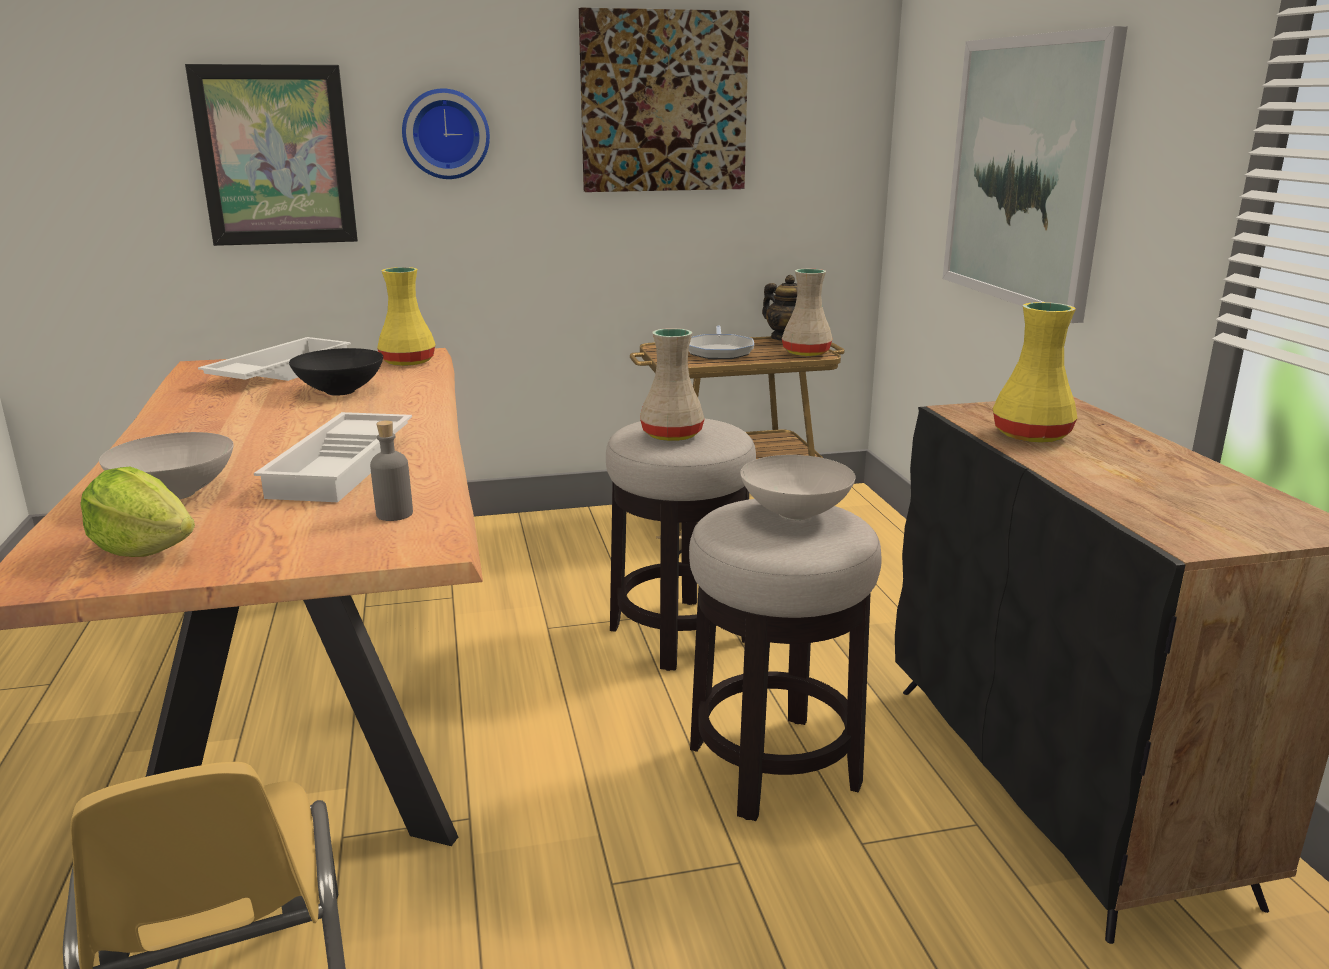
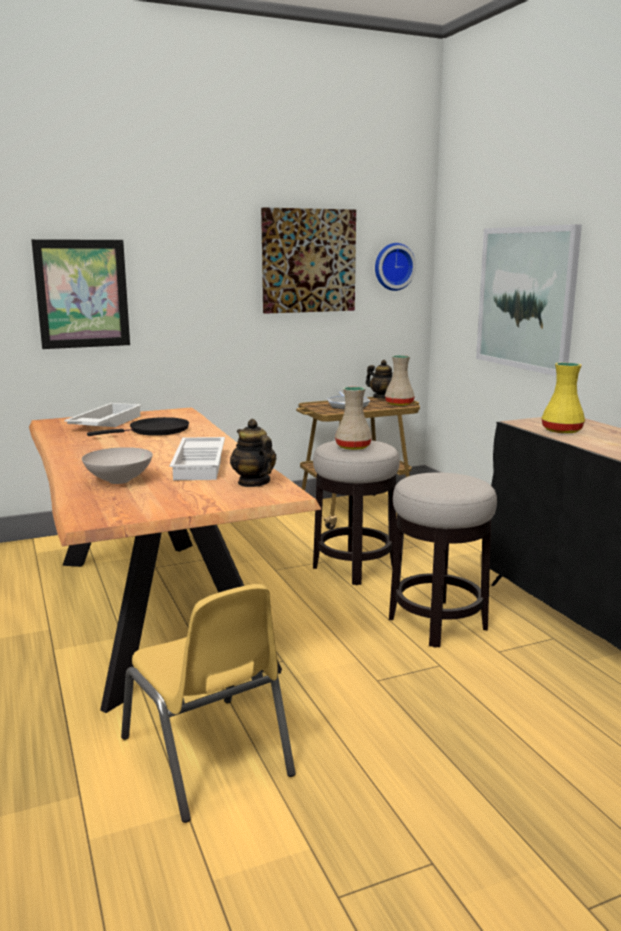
camera: 10 degrees left, 5 degrees down
lettuce [80,467,195,557] -> none
black bowl [289,348,383,396] -> black frying pan [87,417,189,436]
grey bottle [370,420,413,521] -> teapot [230,419,276,487]
yellow vase [377,267,436,366] -> none
wall clock [402,88,490,179] -> wall clock moved to [375,243,416,291]
white bowl [740,455,855,520] -> none

